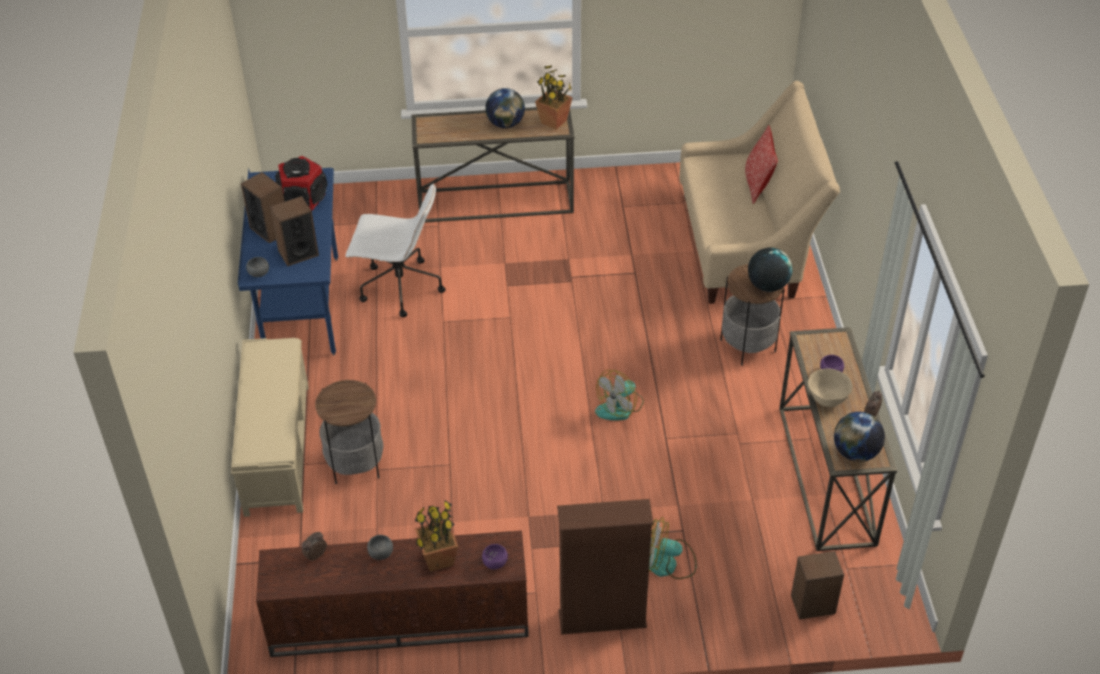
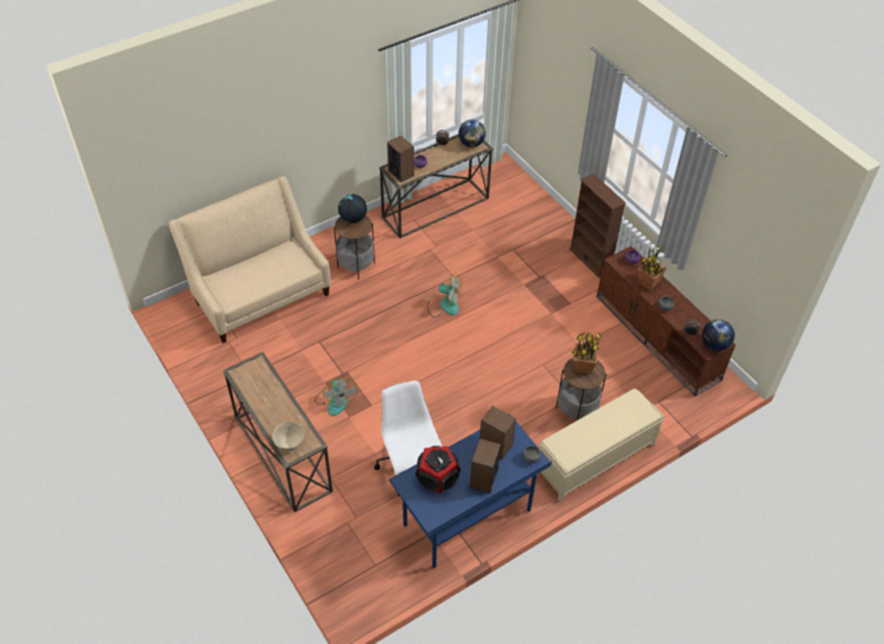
camera: 120 degrees left, 5 degrees up
globe [485,88,525,128] -> globe moved to [702,319,735,351]
potted plant [535,65,573,130] -> potted plant moved to [572,332,602,374]
fan [649,517,696,579] -> fan moved to [315,377,358,416]
pillow [745,125,778,204] -> none
speaker [791,551,844,620] -> speaker moved to [387,135,414,182]
beige bowl [808,368,852,407] -> beige bowl moved to [272,421,304,451]

